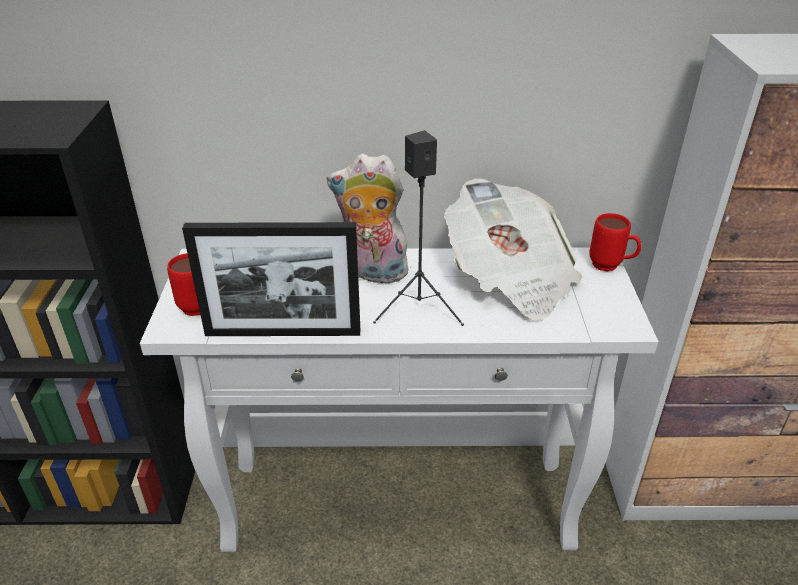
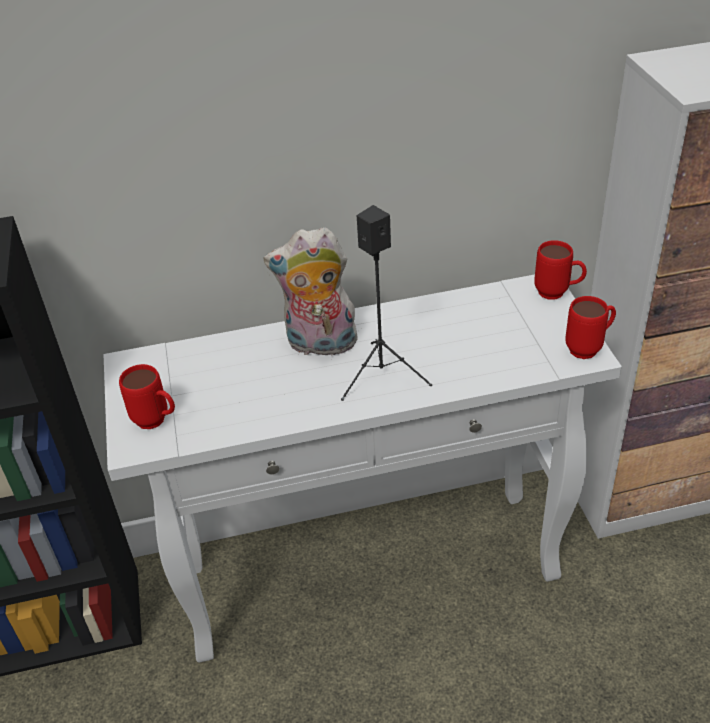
camera: 10 degrees left, 5 degrees up
picture frame [182,222,360,336] -> none
newspaper [444,178,583,321] -> none
none -> red mug [565,296,616,359]

